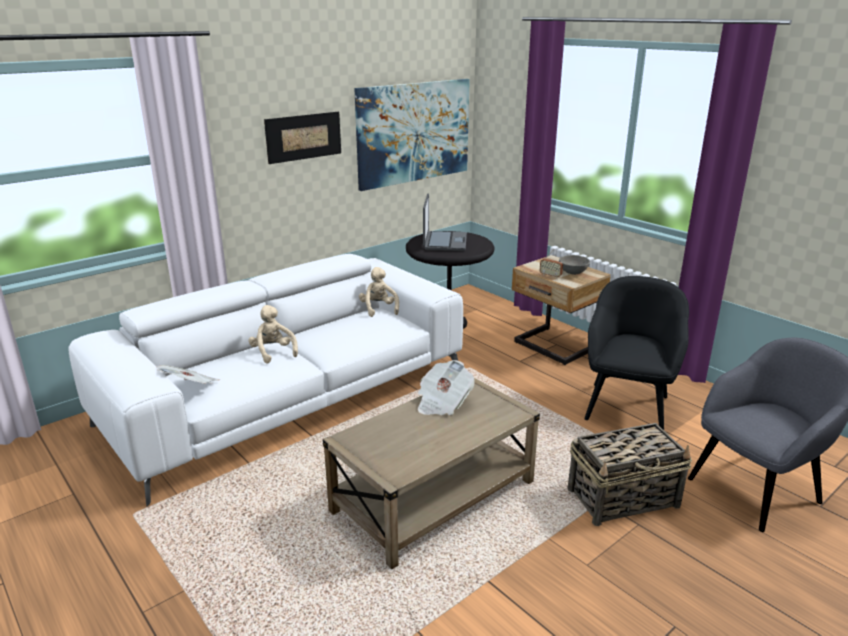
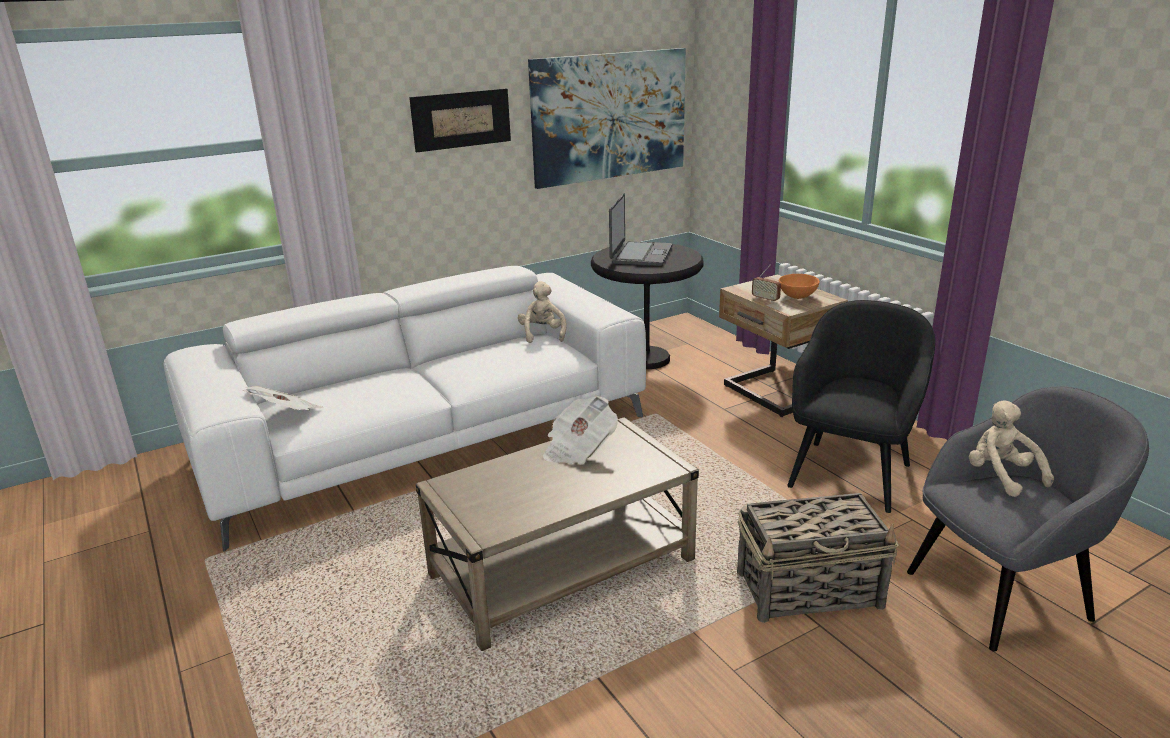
camera: 10 degrees right, 0 degrees up
beige plush toy [248,305,298,364] -> beige plush toy moved to [969,400,1054,497]
grey bowl [559,255,590,275] -> orange bowl [779,274,820,299]

